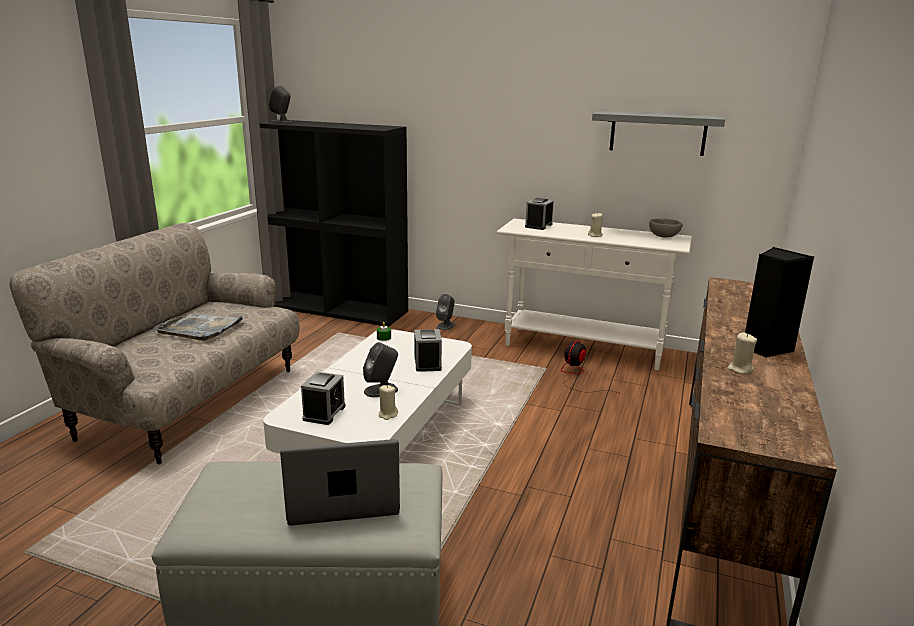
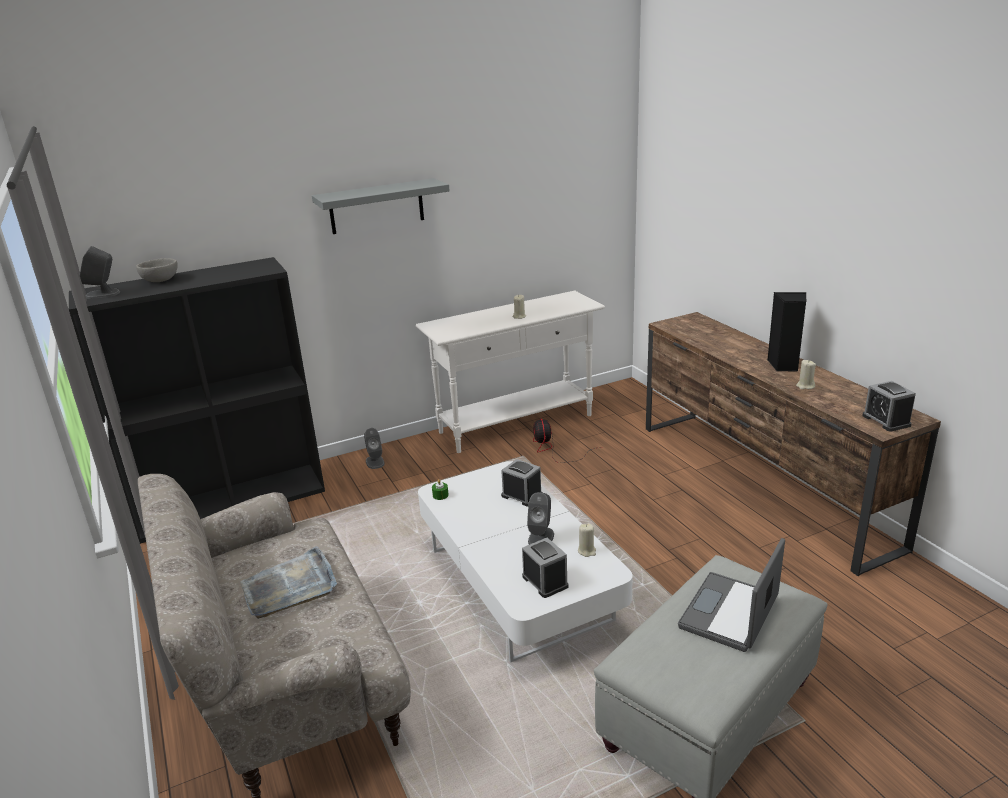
camera: 45 degrees left, 5 degrees up
alarm clock [525,198,554,230] -> alarm clock moved to [862,381,916,432]
grey shelf [592,111,725,156] -> grey shelf moved to [312,178,450,234]
grey bowl [649,219,683,238] -> grey bowl moved to [136,258,178,282]

